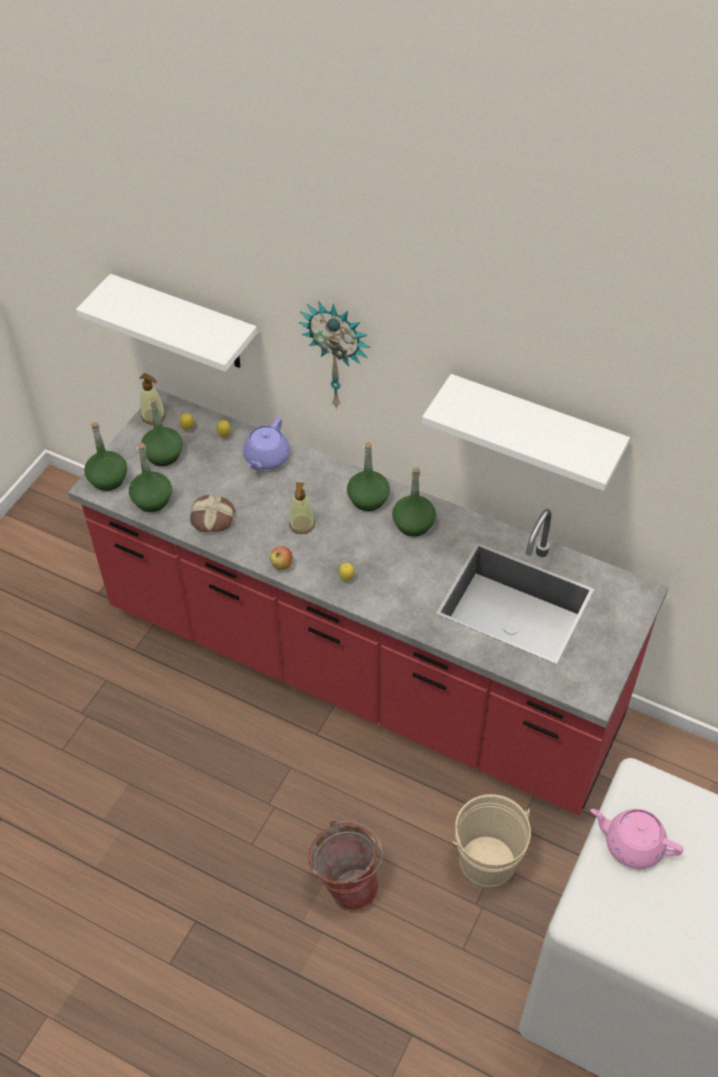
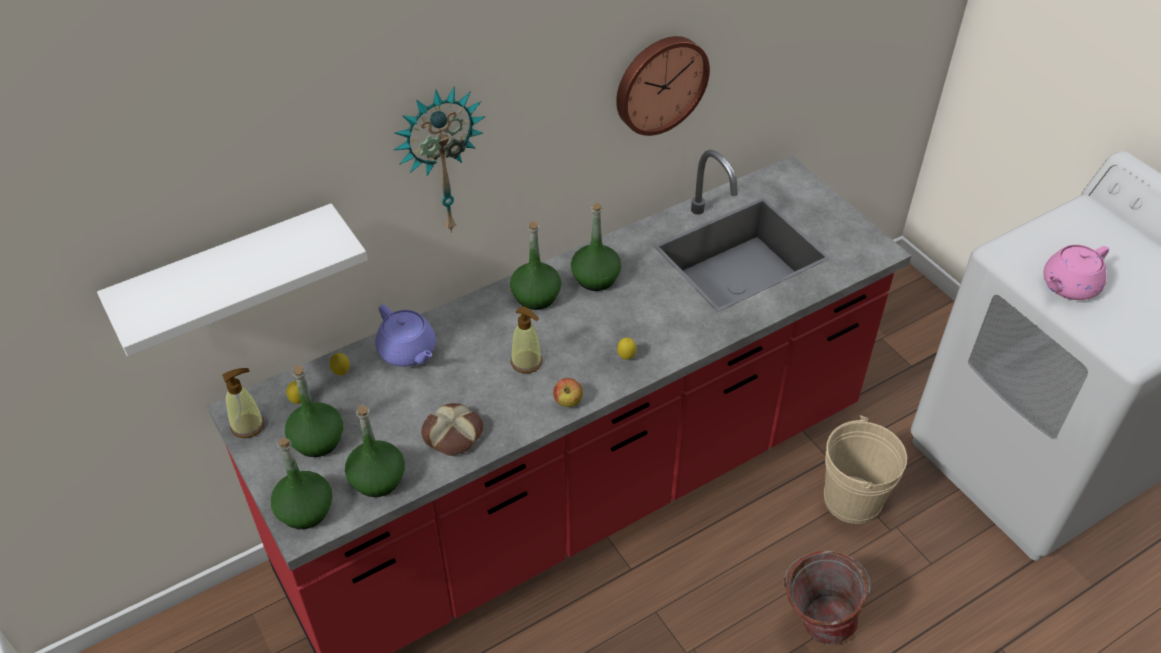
camera: 60 degrees left, 5 degrees down
white shelf [422,374,630,491] -> wall clock [616,36,710,136]

